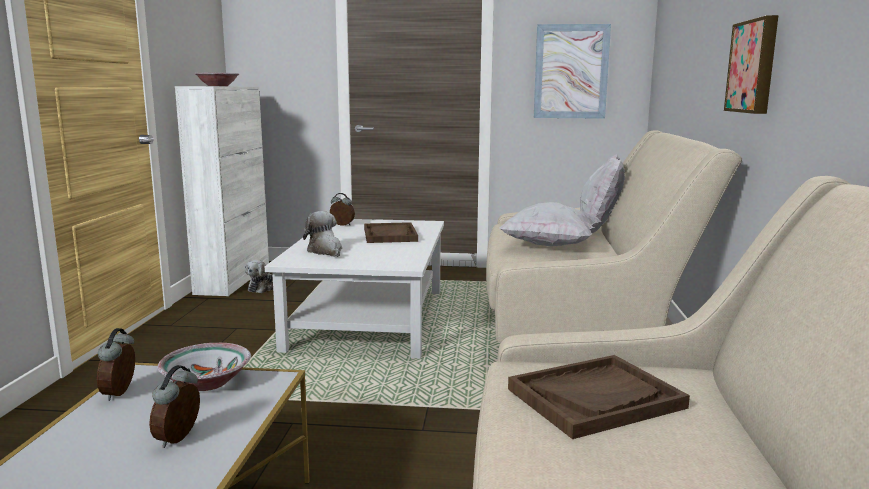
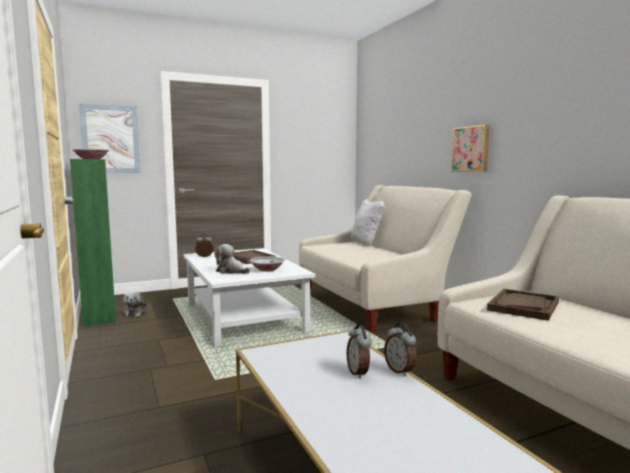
camera: 30 degrees left, 5 degrees down
alarm clock [97,328,135,401] -> alarm clock moved to [384,323,416,376]
bowl [157,343,251,391] -> bowl moved to [249,256,285,272]
white cabinet [175,86,269,296] -> green cabinet [70,159,116,326]
white pillow [499,202,601,246] -> none
picture [534,24,611,119] -> picture moved to [79,104,141,173]

